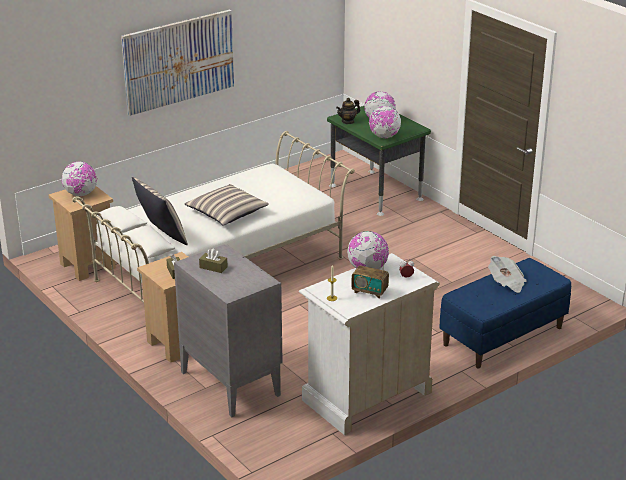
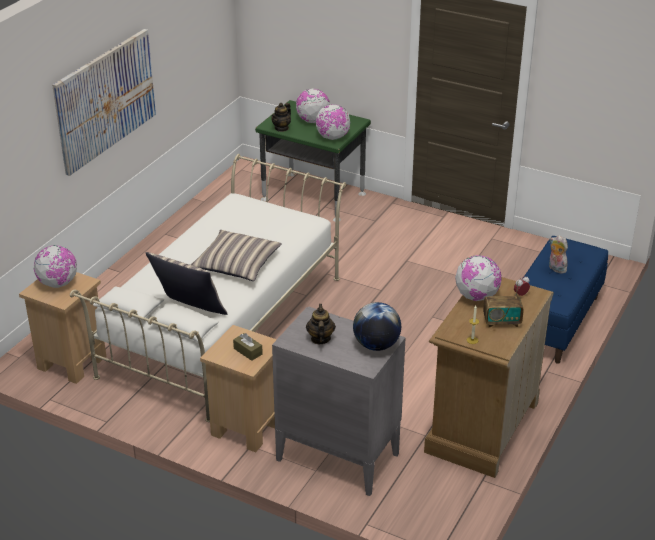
camera: 25 degrees left, 5 degrees up
brown tissue box [199,249,228,273] -> teapot [306,304,336,344]
white dresser [299,253,440,435] -> brown dresser [424,277,554,478]
newspaper [488,256,527,293] -> plush toy [549,235,568,274]
none -> globe [353,302,401,351]

